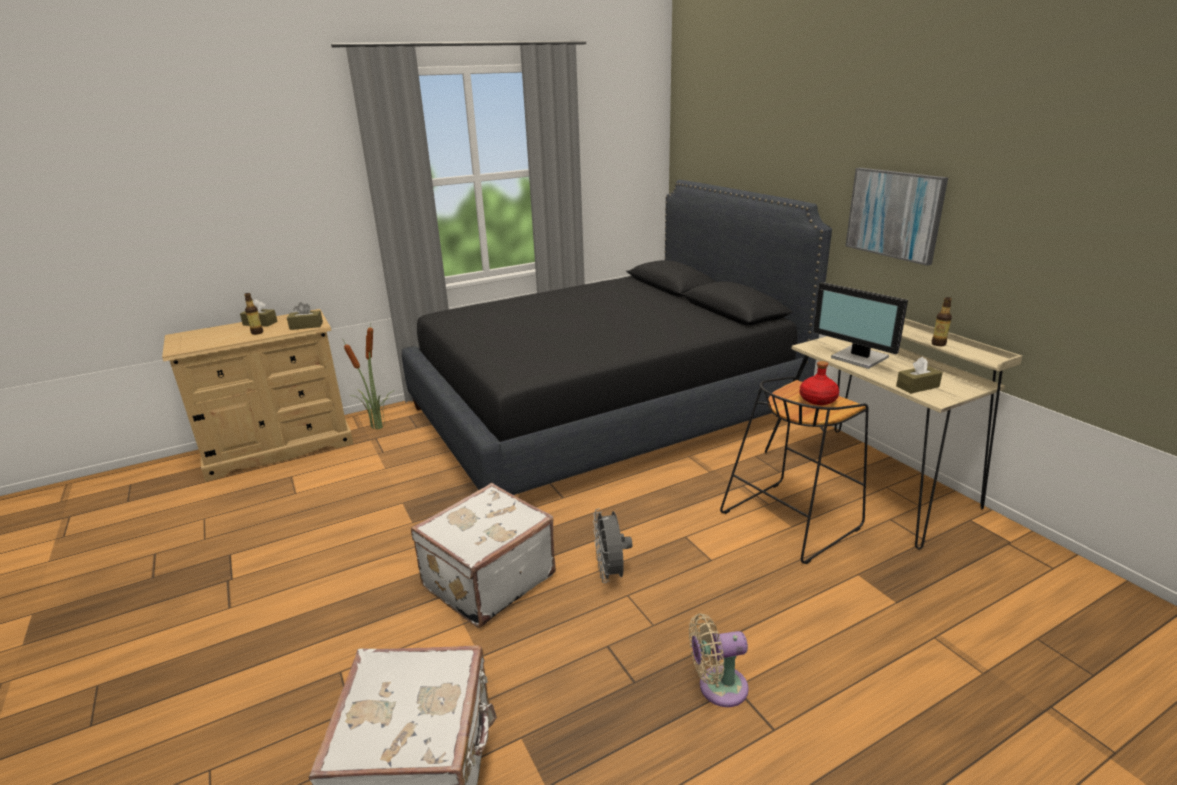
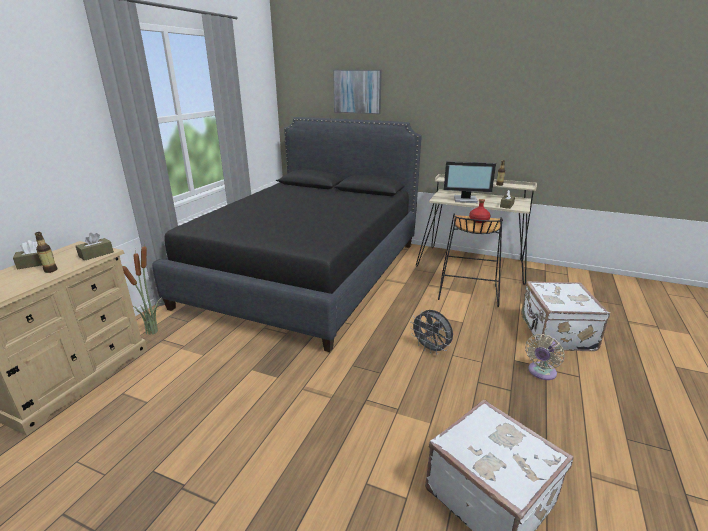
camera: 40 degrees left, 0 degrees up
white suitcase [411,483,556,628] -> white suitcase moved to [521,281,610,351]
picture [845,168,948,266] -> picture moved to [333,70,382,114]

